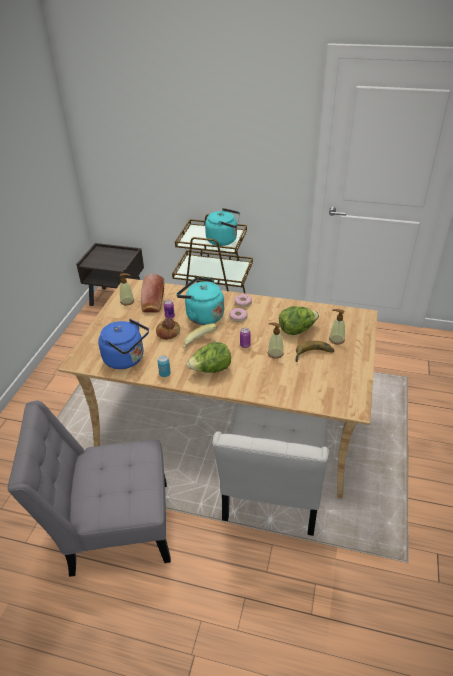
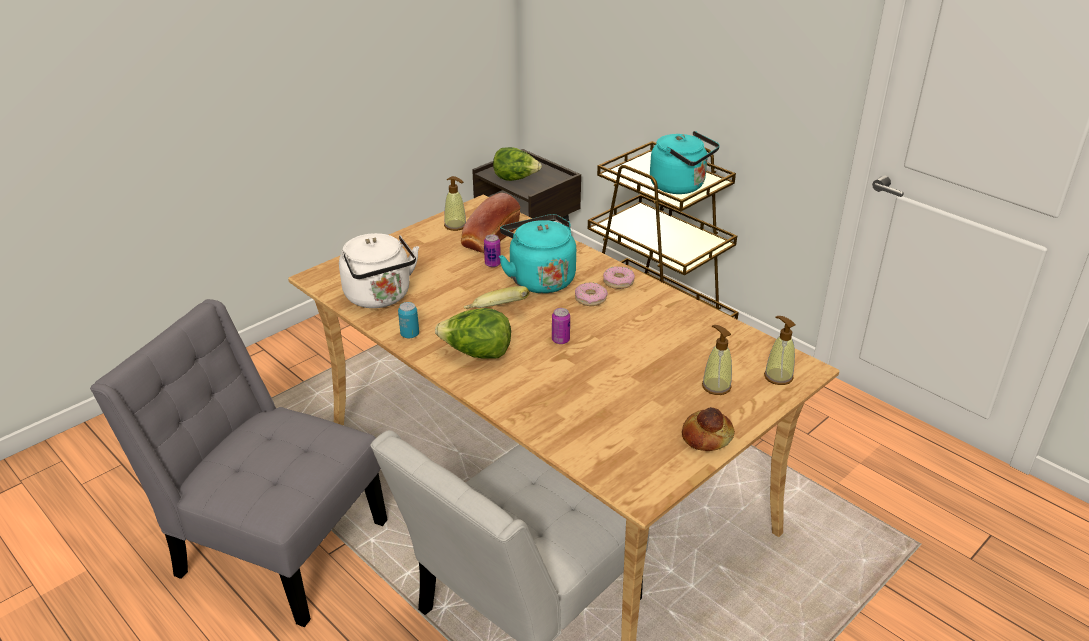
camera: 30 degrees right, 5 degrees down
blue kettle [98,319,149,369] -> white kettle [339,233,419,308]
bread [156,318,180,340] -> bread moved to [682,407,735,451]
soap dispenser [268,322,284,359] -> soap dispenser moved to [764,316,796,385]
lettuce [279,306,319,335] -> lettuce moved to [493,147,542,181]
banana [295,341,334,362] -> none

